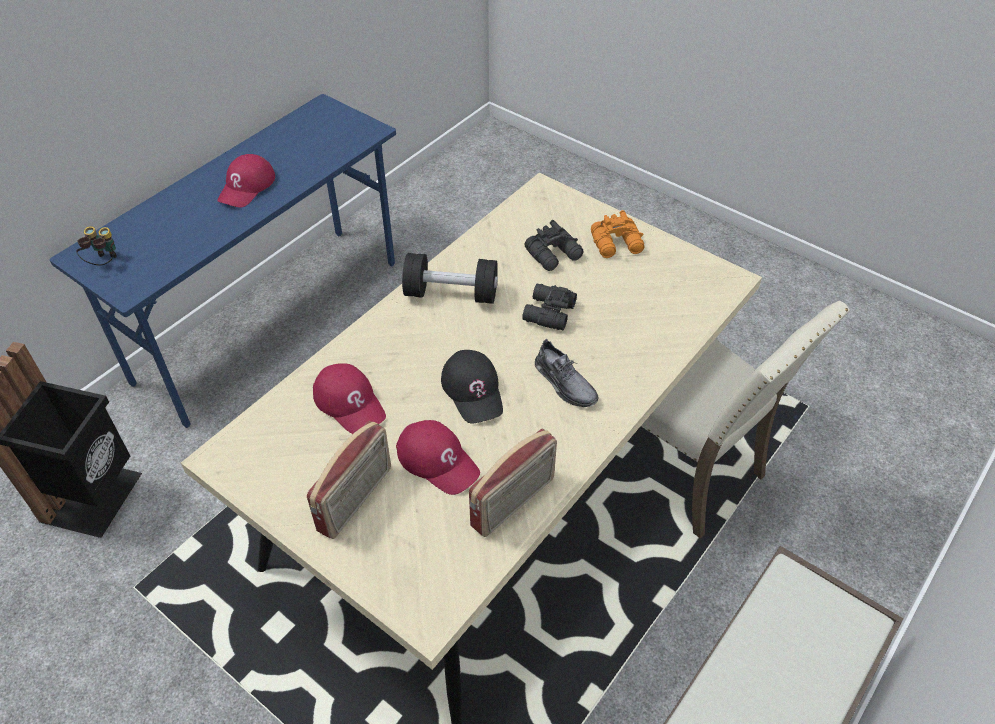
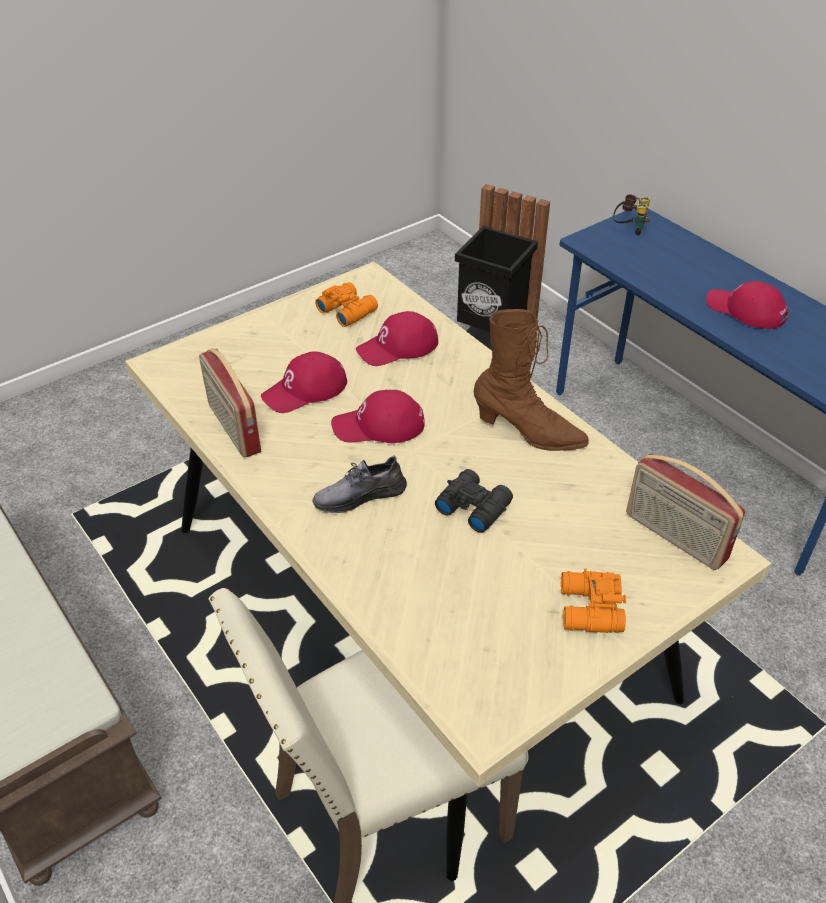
camera: 105 degrees right, 5 degrees down
radio [307,421,391,539] -> radio moved to [626,454,745,570]
black dumbbell [402,253,498,304] -> brown boot [474,309,589,451]
black cap [441,350,503,423] -> red cap [331,390,425,443]
black binoculars [525,220,584,271] -> none
none -> orange binoculars [315,282,378,327]

